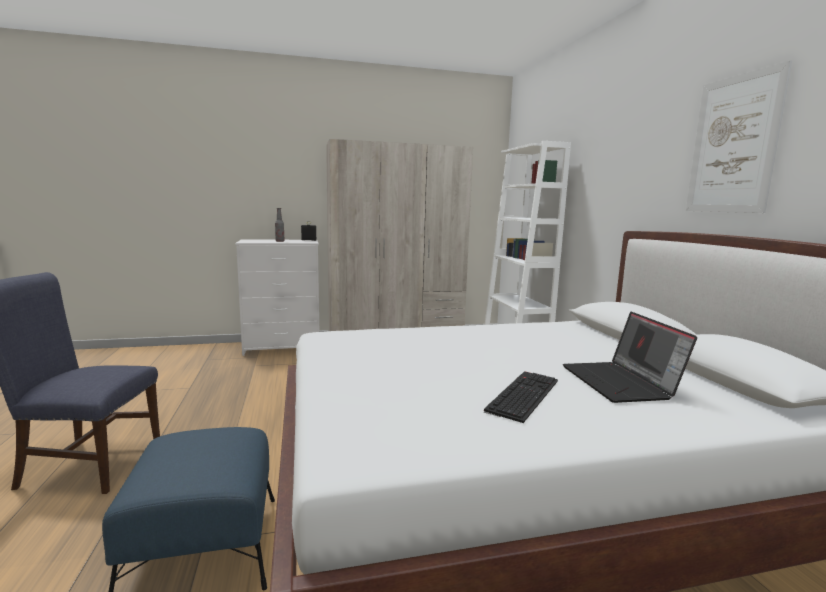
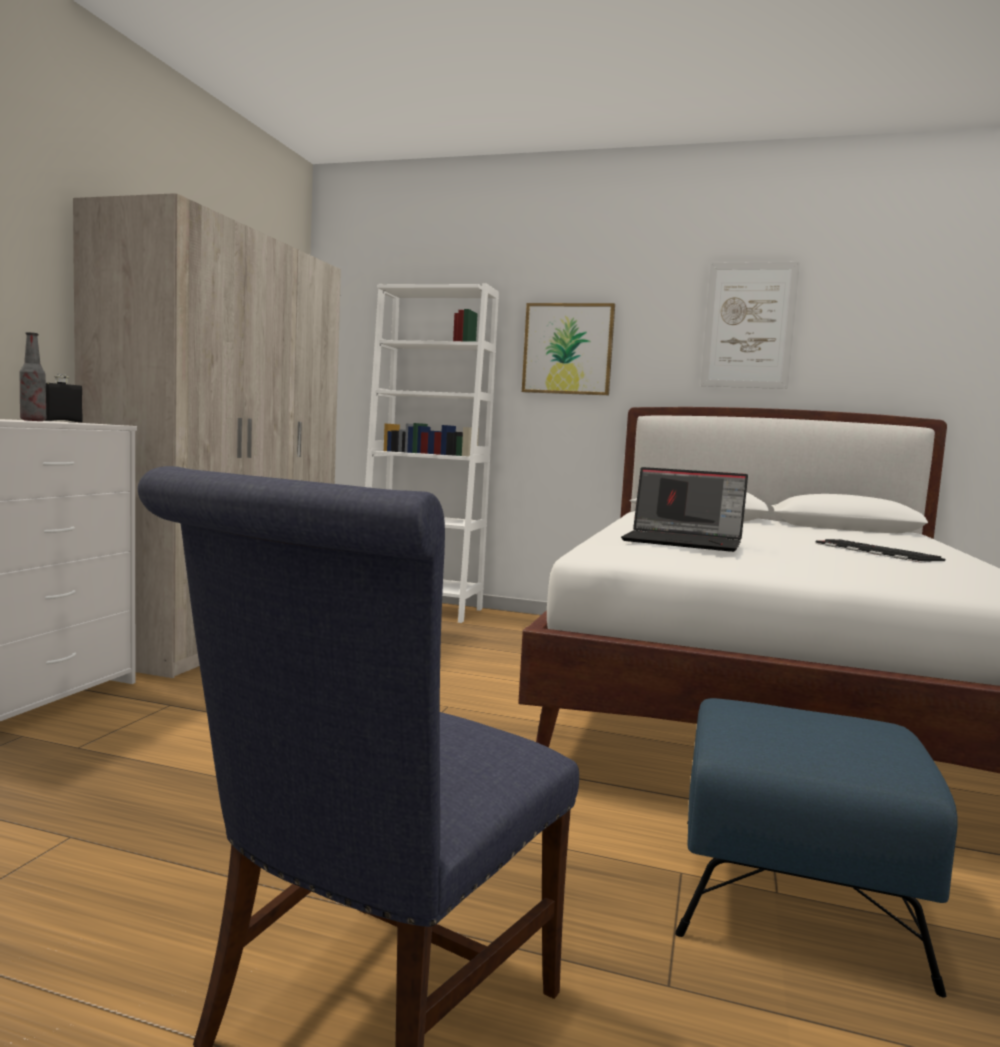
camera: 60 degrees left, 5 degrees down
laptop [563,312,697,403] -> laptop moved to [621,467,748,552]
none -> picture [522,303,615,395]

